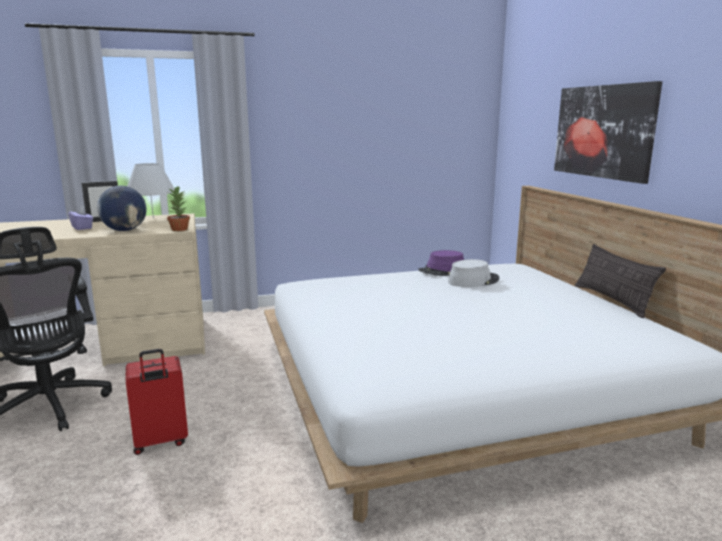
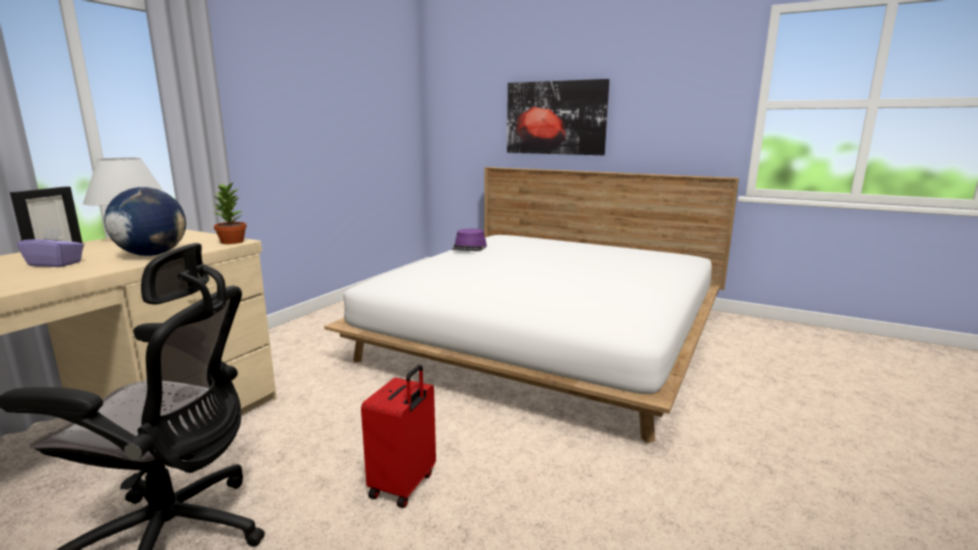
camera: 45 degrees left, 0 degrees up
grey hat [448,259,499,287] -> none
pillow [575,244,666,318] -> none

